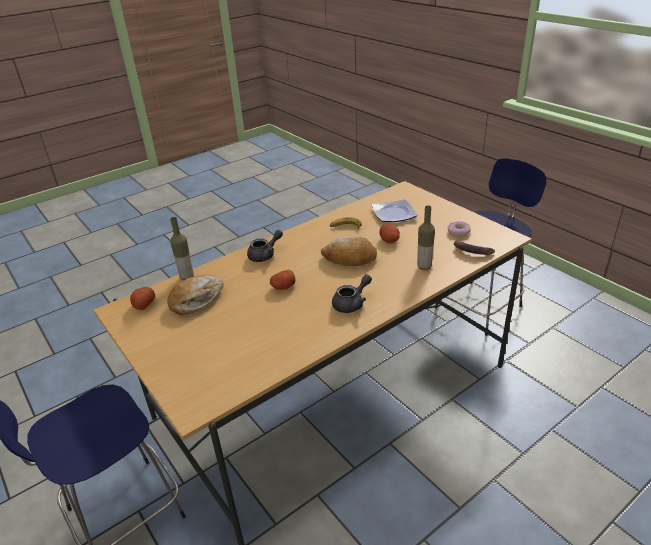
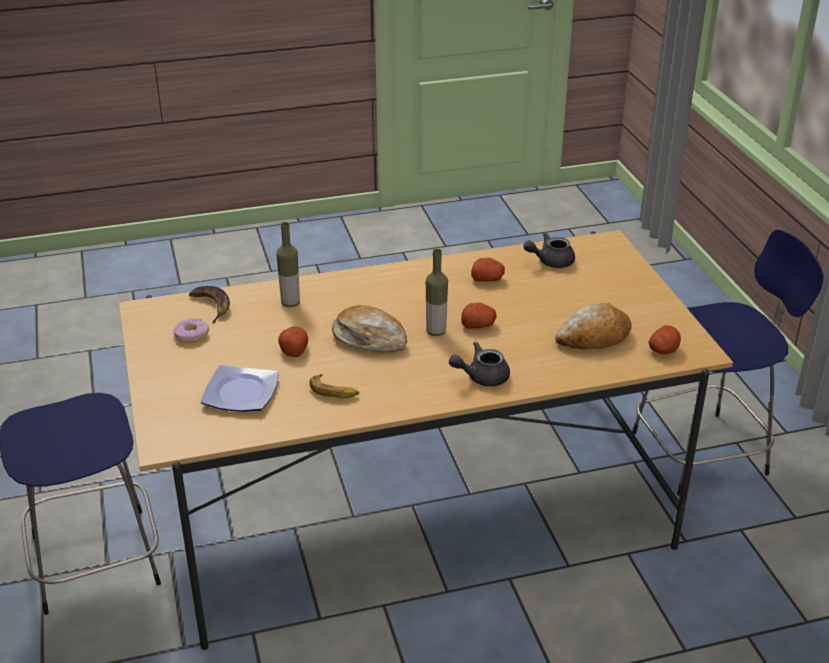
camera: 160 degrees left, 0 degrees up
bottle [170,217,194,280] -> bottle moved to [426,249,448,336]
grey teapot [332,274,372,313] -> grey teapot moved to [523,231,575,268]
none -> potato [471,258,505,282]

